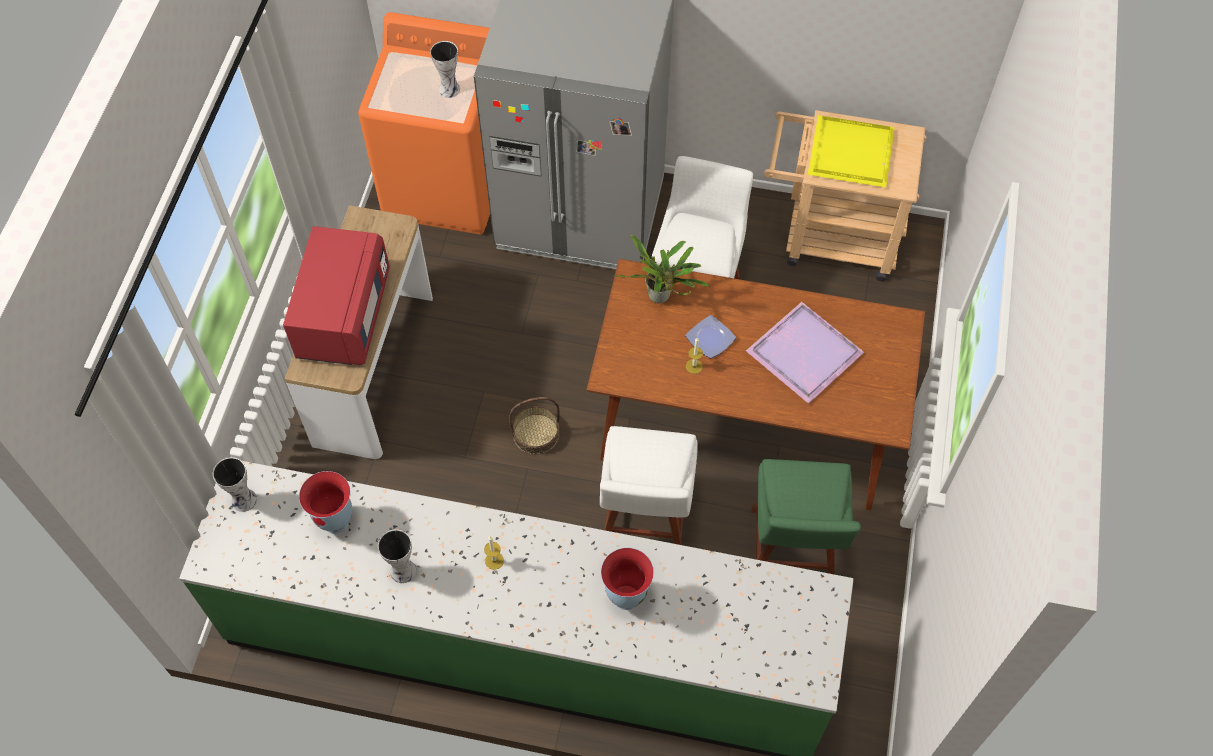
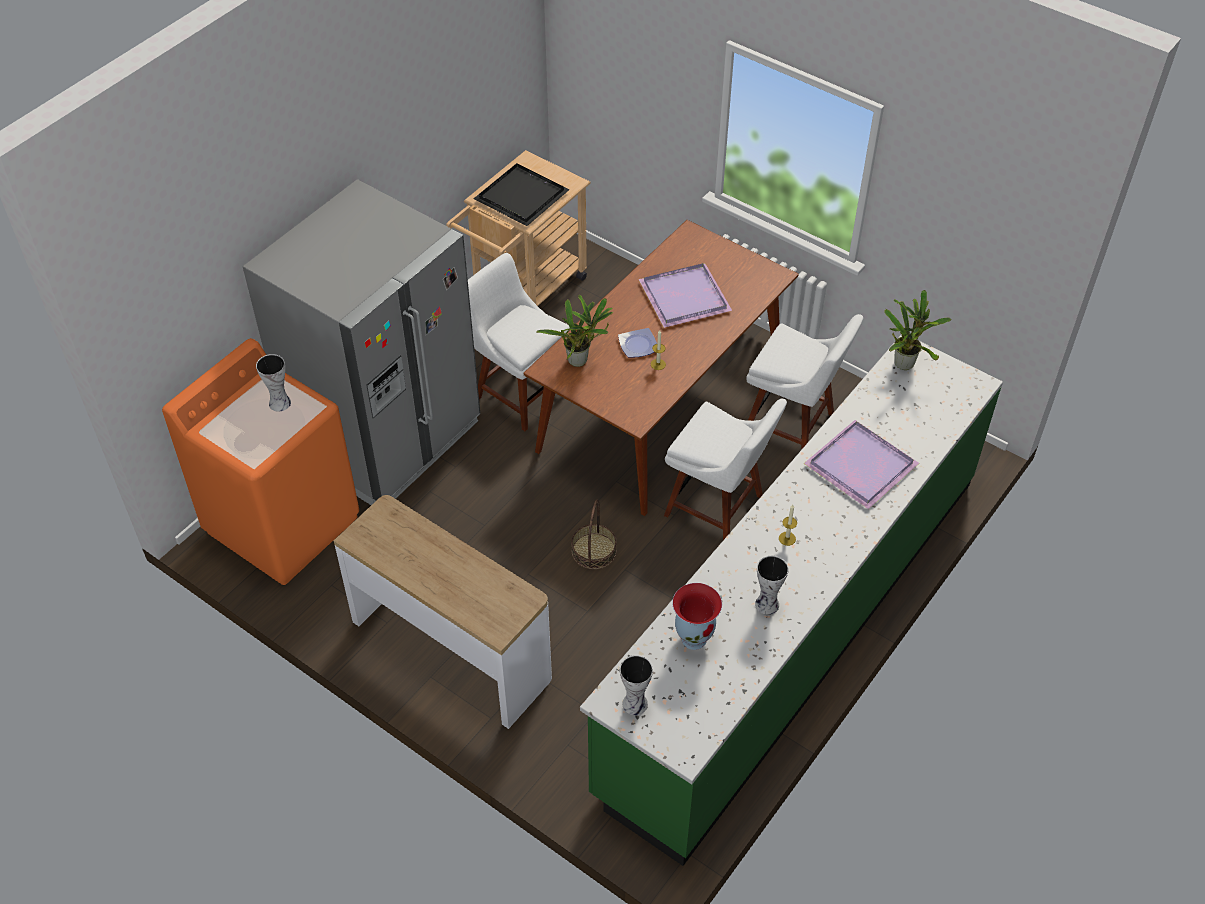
camera: 65 degrees left, 10 degrees down
red microwave [283,226,390,365] -> none
vase [601,548,654,610] -> purple tray [804,420,919,509]
green chair [751,459,861,575] -> white chair [746,314,863,449]
yellow tray [808,115,895,187] -> black tray [473,163,570,226]
none -> potted plant [884,290,951,370]

